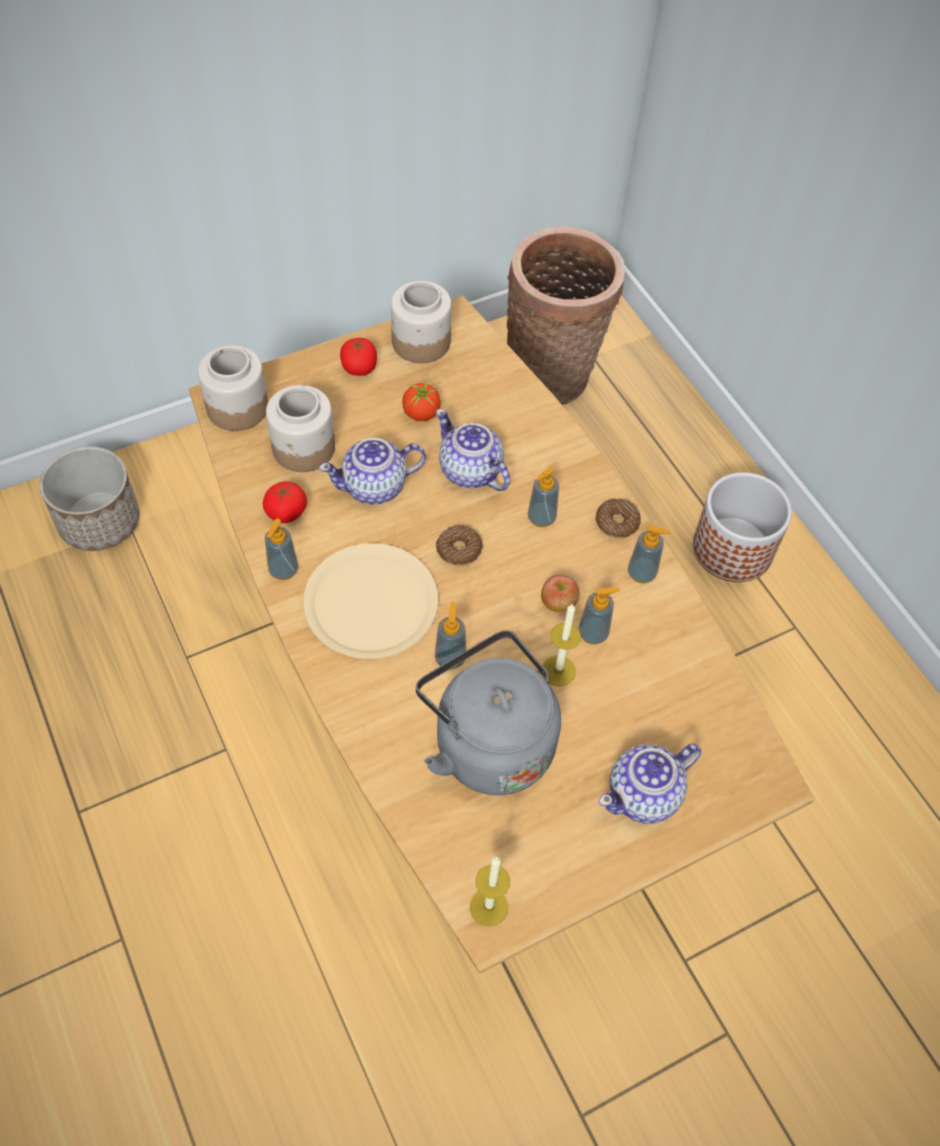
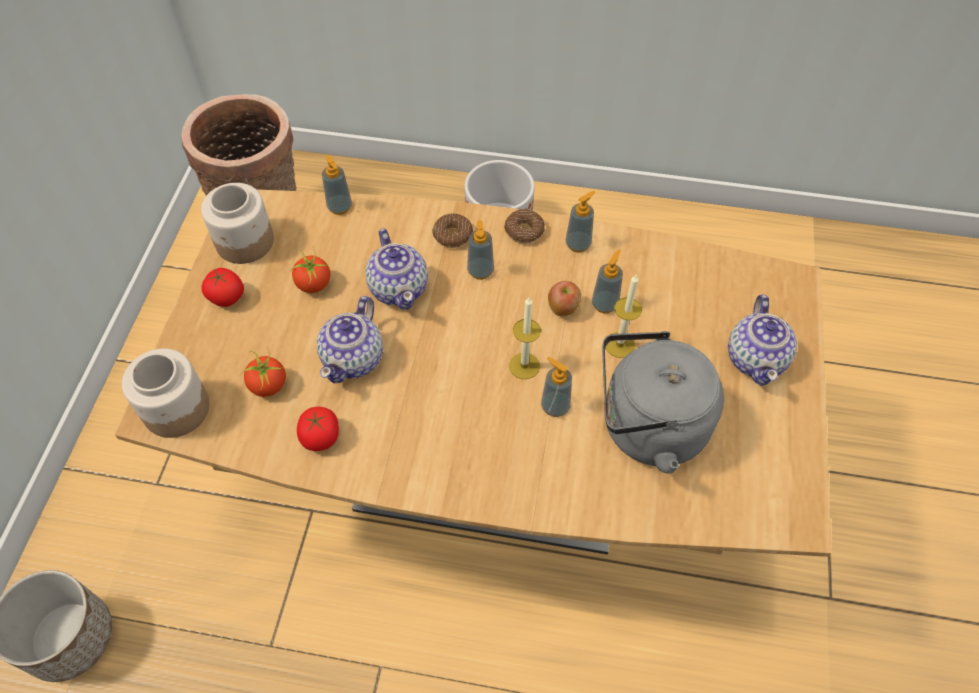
camera: 50 degrees left, 0 degrees up
soap dispenser [265,519,298,580] -> soap dispenser moved to [322,155,352,215]
jar [266,385,335,472] -> tomato [242,350,286,397]
beige plate [303,543,439,659] -> none
teapot [436,409,510,491] -> teapot turned 105 degrees counterclockwise [365,228,428,310]
donut [436,525,482,566] -> donut moved to [432,213,473,248]
candle [470,857,510,927] -> candle moved to [509,297,541,379]

